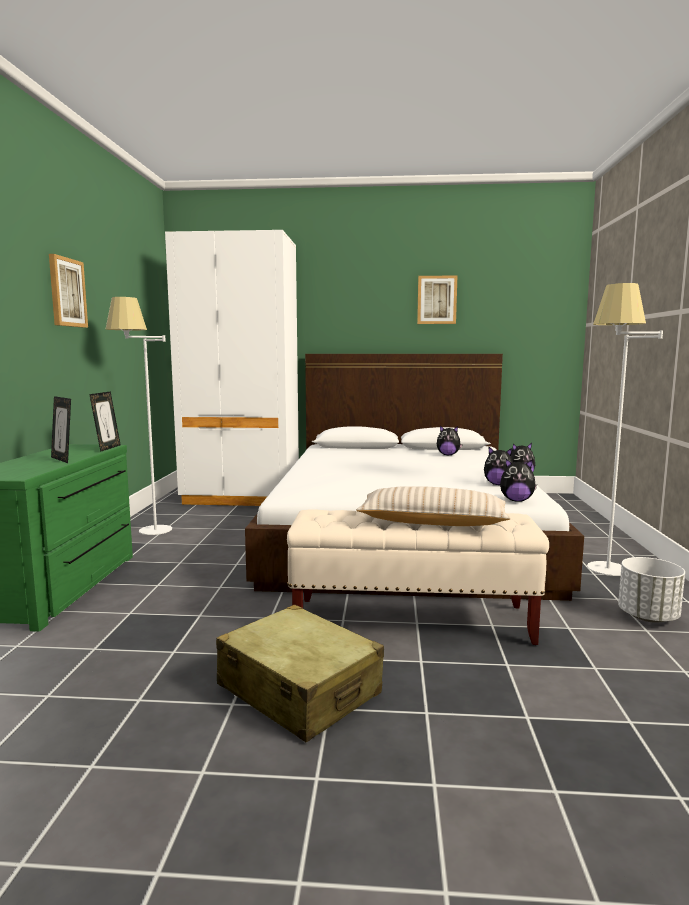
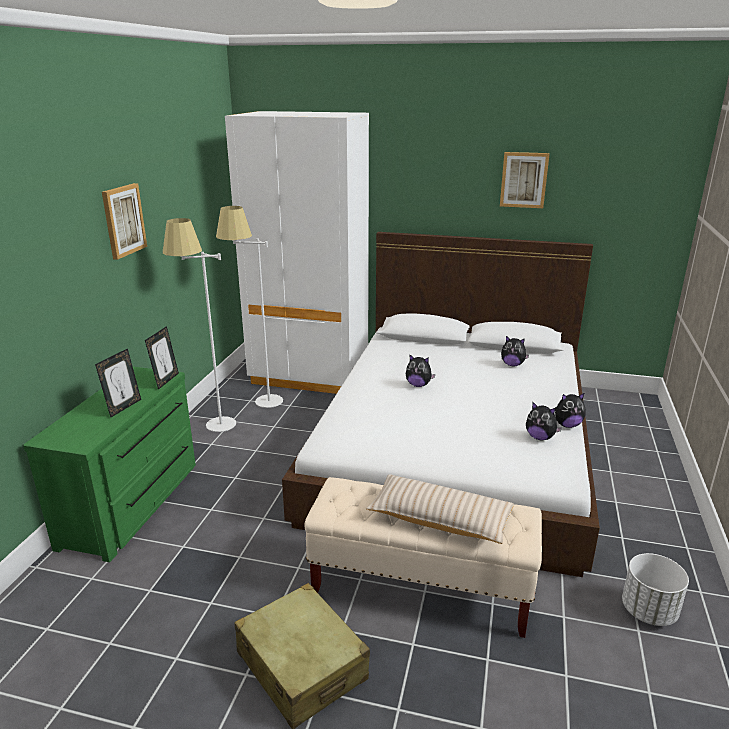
camera: 10 degrees right, 15 degrees up
picture frame [51,396,71,463] -> picture frame turned 120 degrees counterclockwise [95,349,141,417]
plush toy [500,459,537,502] -> plush toy moved to [406,354,436,387]
white floor lamp [587,283,663,576] -> white floor lamp moved to [216,206,283,408]

